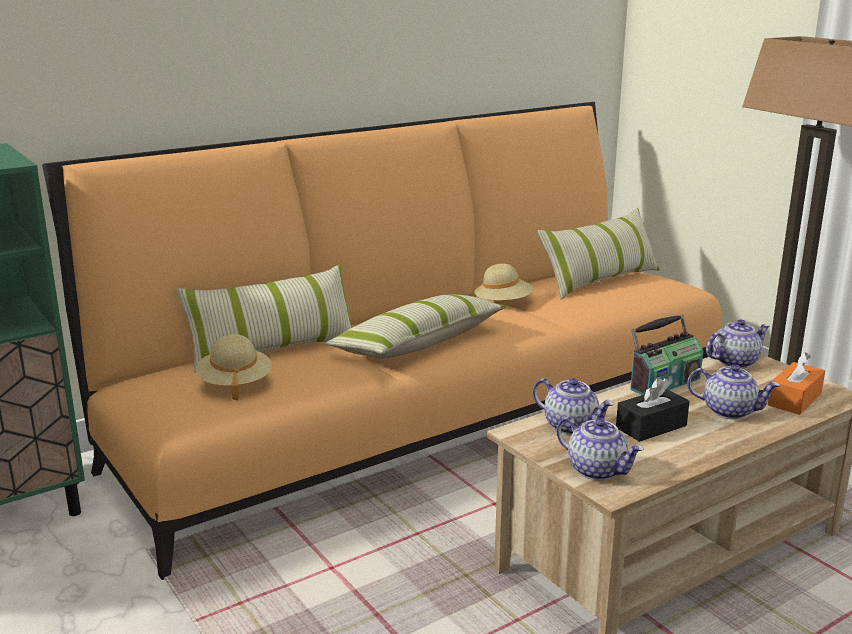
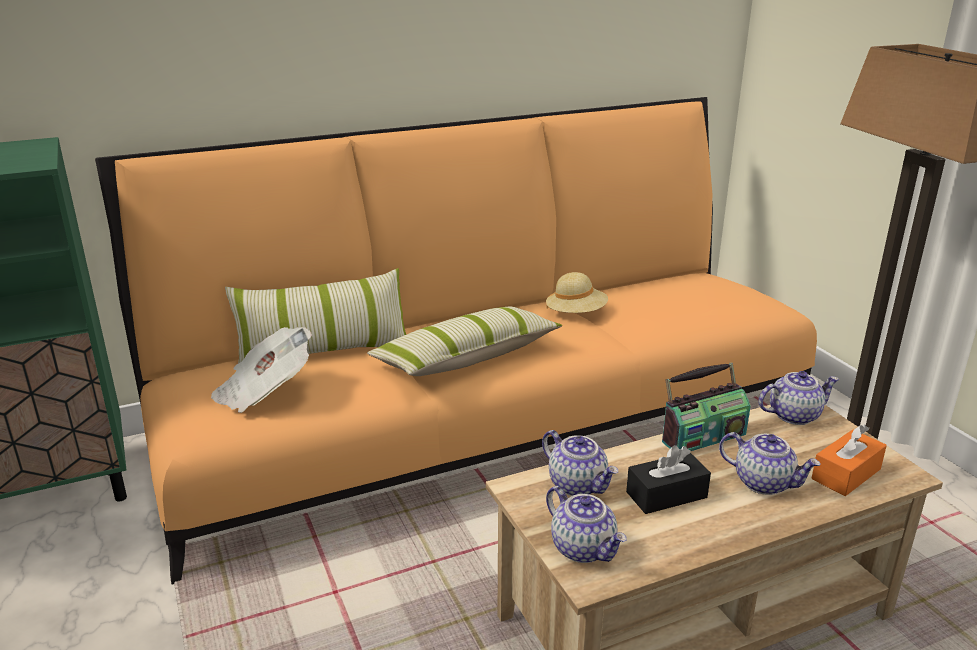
camera: 10 degrees right, 5 degrees up
beige hat [196,334,272,401] -> newspaper [211,327,312,413]
pillow [538,208,660,299] -> none

